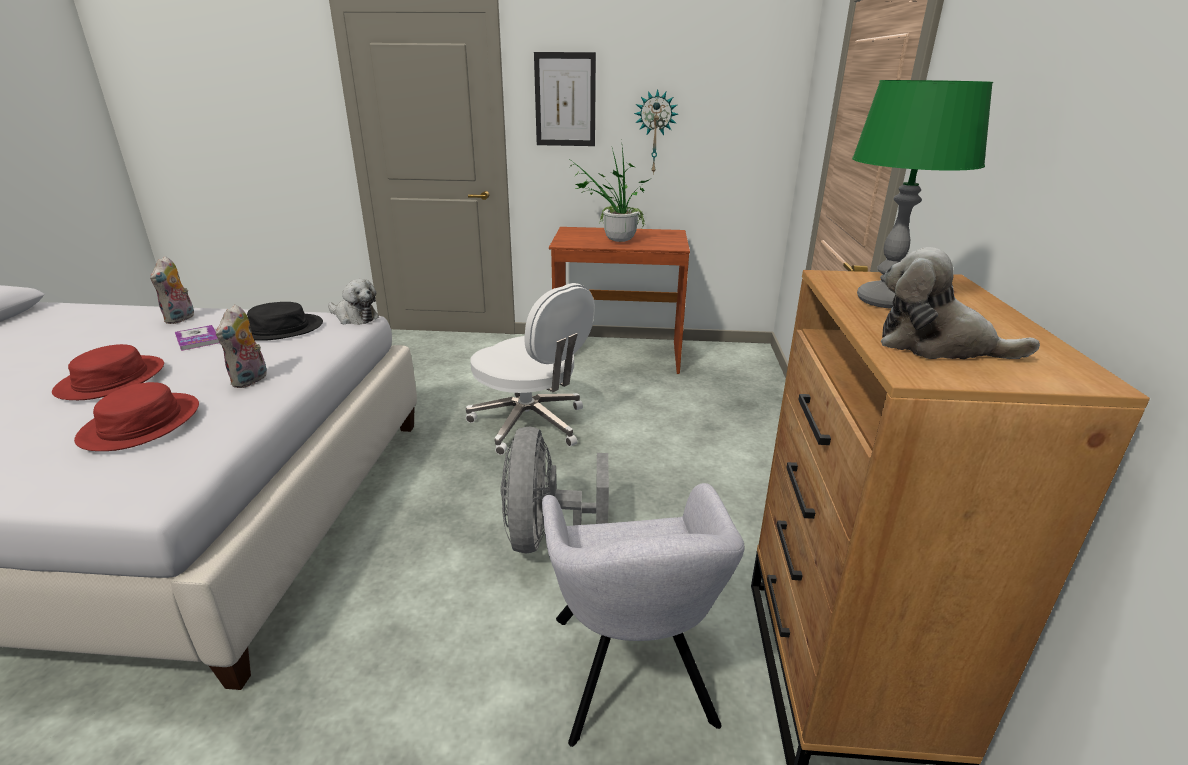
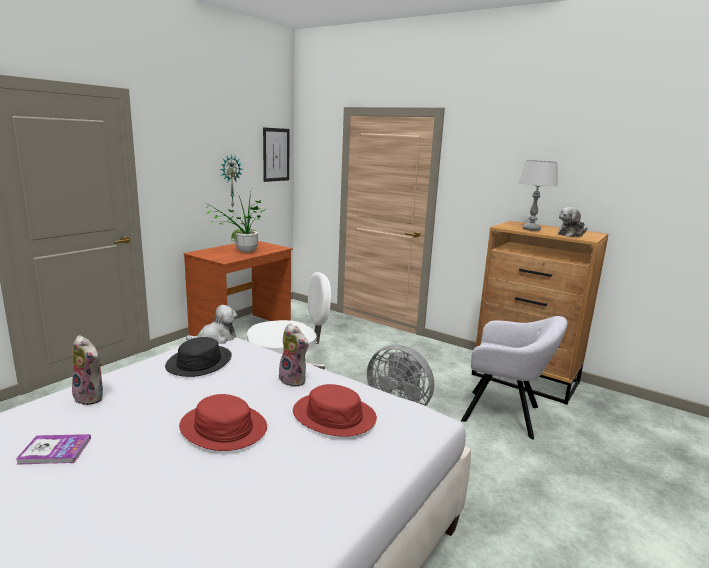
camera: 60 degrees left, 10 degrees down
book [175,325,220,351] -> book moved to [15,434,91,465]
picture [534,52,596,146] -> picture moved to [263,127,289,182]
green table lamp [852,80,993,308] -> grey table lamp [519,160,558,231]

